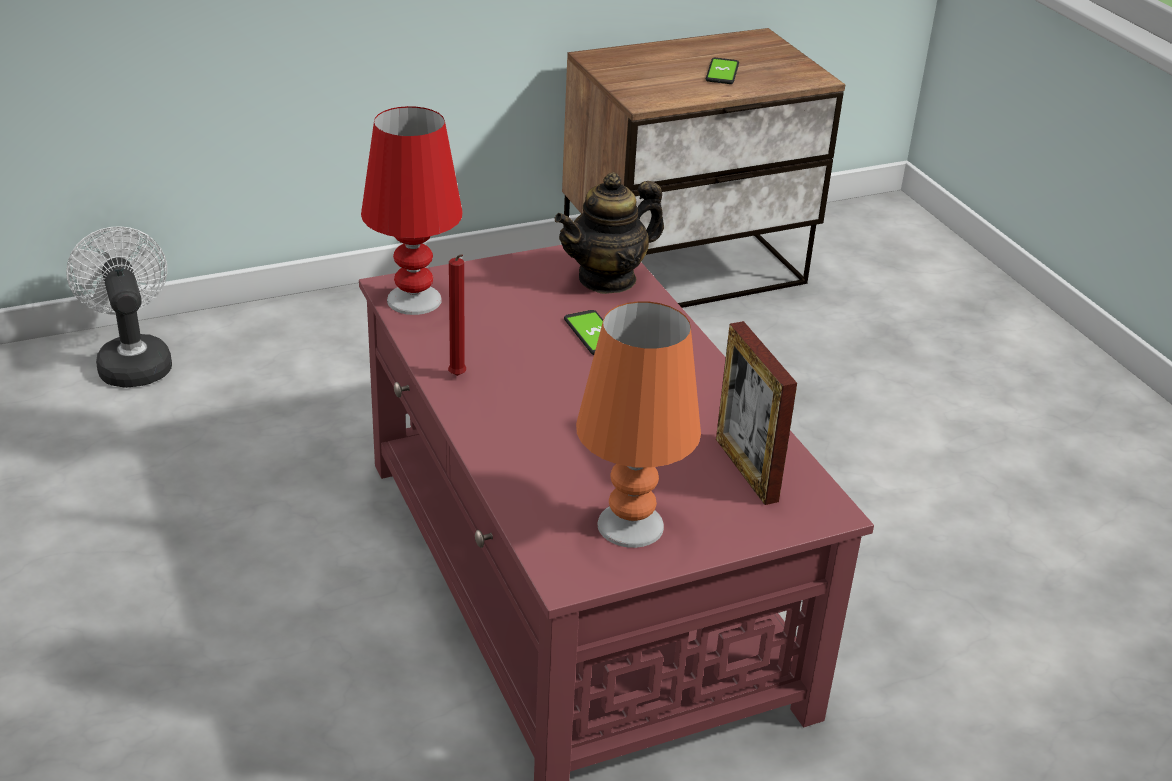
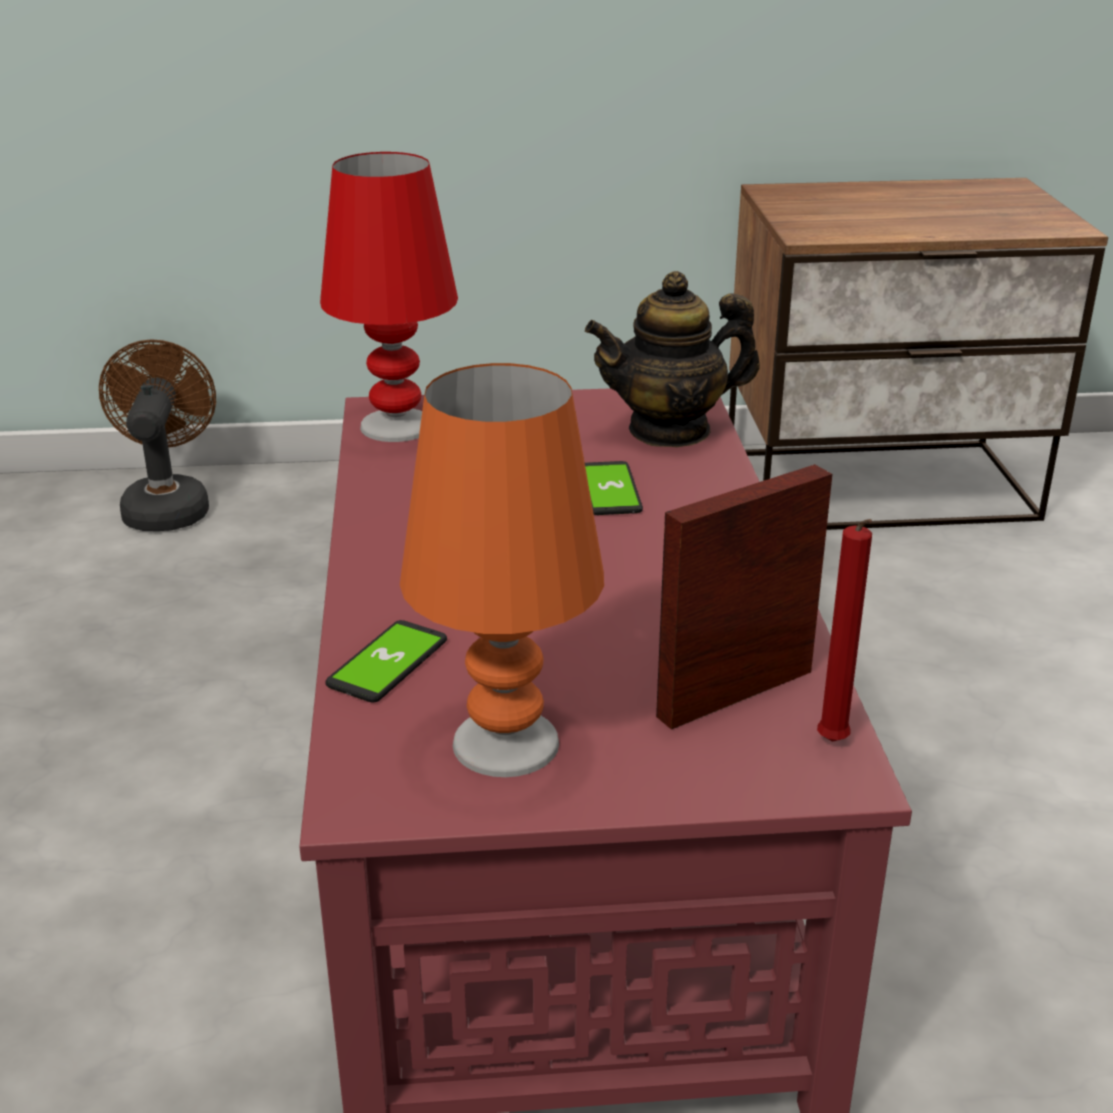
camera: 20 degrees right, 5 degrees down
white fan [66,226,172,388] -> brown fan [99,339,216,531]
red candle [448,254,466,376] -> red candle moved to [817,519,872,742]
phone [706,58,739,84] -> phone moved to [325,620,447,702]
picture frame [716,321,797,505] -> picture frame turned 60 degrees clockwise [656,464,832,730]

